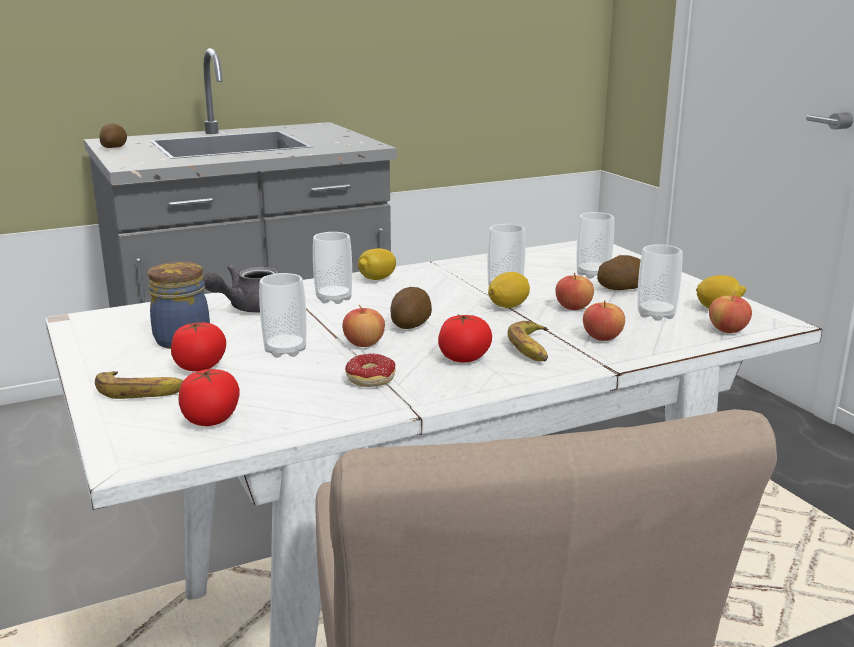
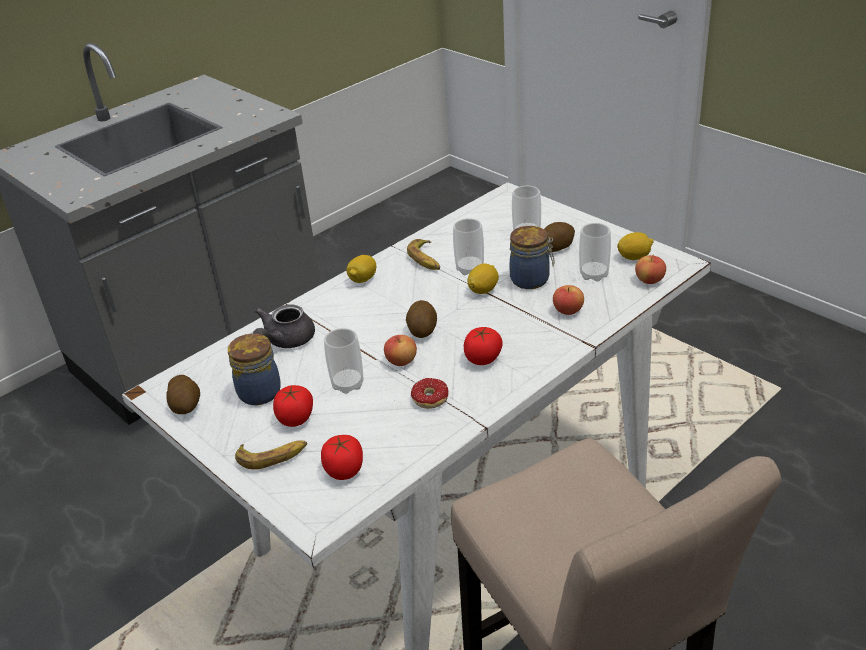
camera: 15 degrees left, 15 degrees up
potato [99,123,127,148] -> potato moved to [167,375,200,414]
cup [313,232,352,304] -> none
banana [507,321,548,361] -> banana moved to [407,239,440,270]
apple [555,273,594,310] -> jar [510,226,554,289]

